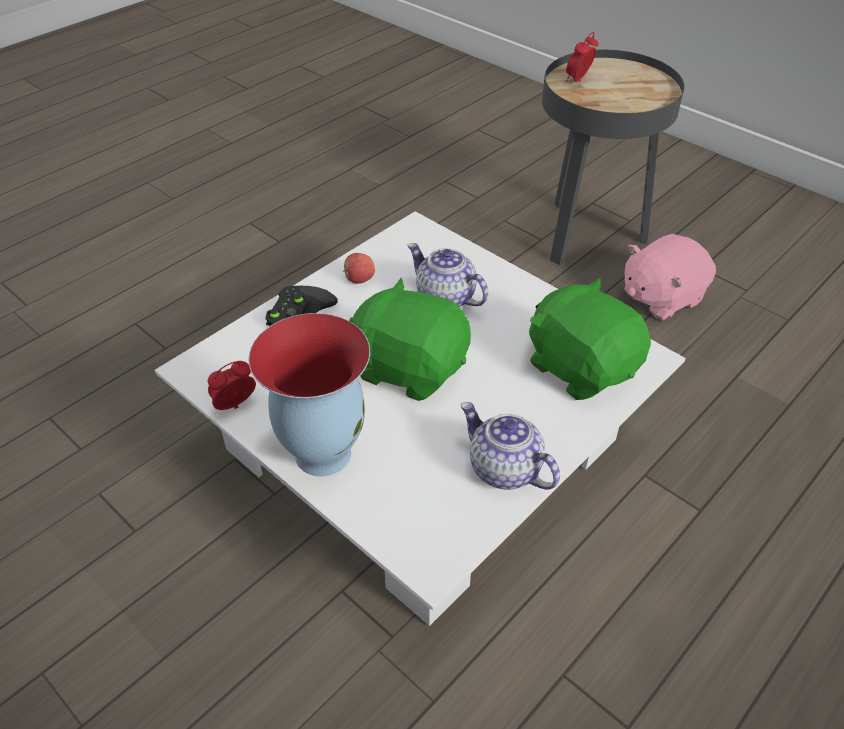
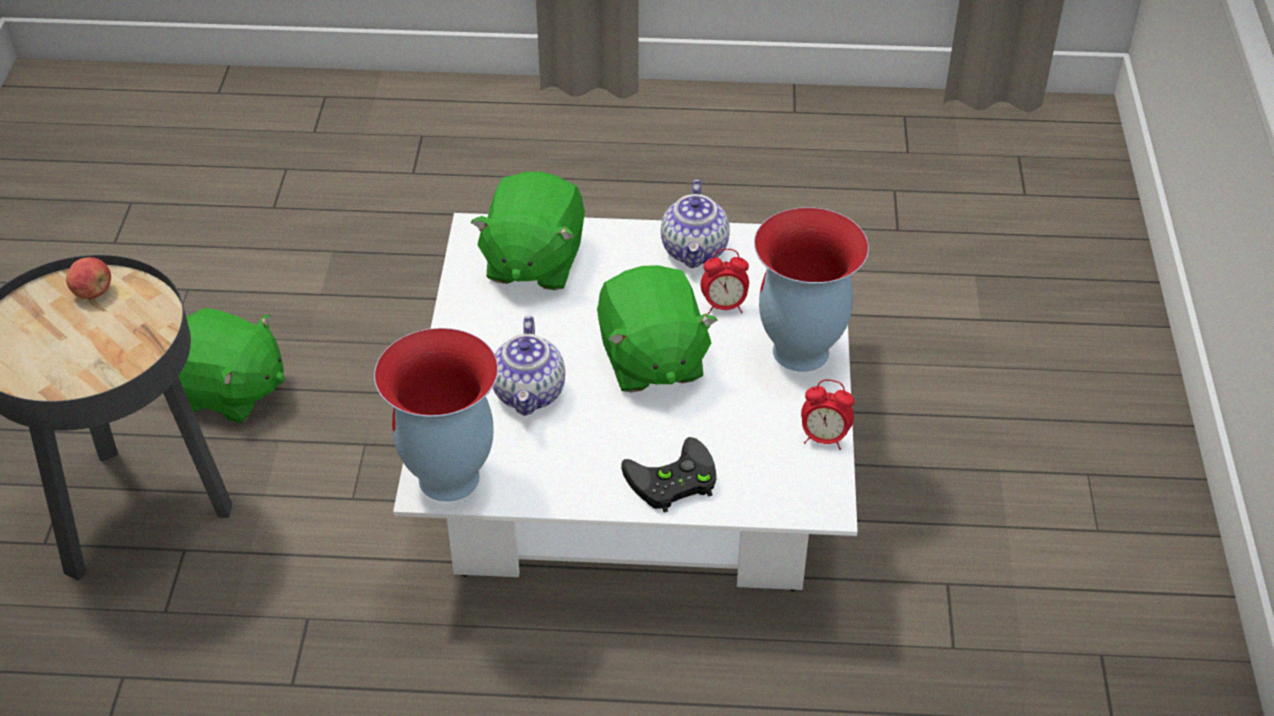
camera: 130 degrees left, 0 degrees up
apple [343,253,375,284] -> apple moved to [66,257,111,299]
alarm clock [565,32,598,82] -> alarm clock moved to [701,249,749,314]
pink plush toy [624,234,716,321] -> green plush toy [178,308,285,423]
none -> vase [374,328,498,502]

